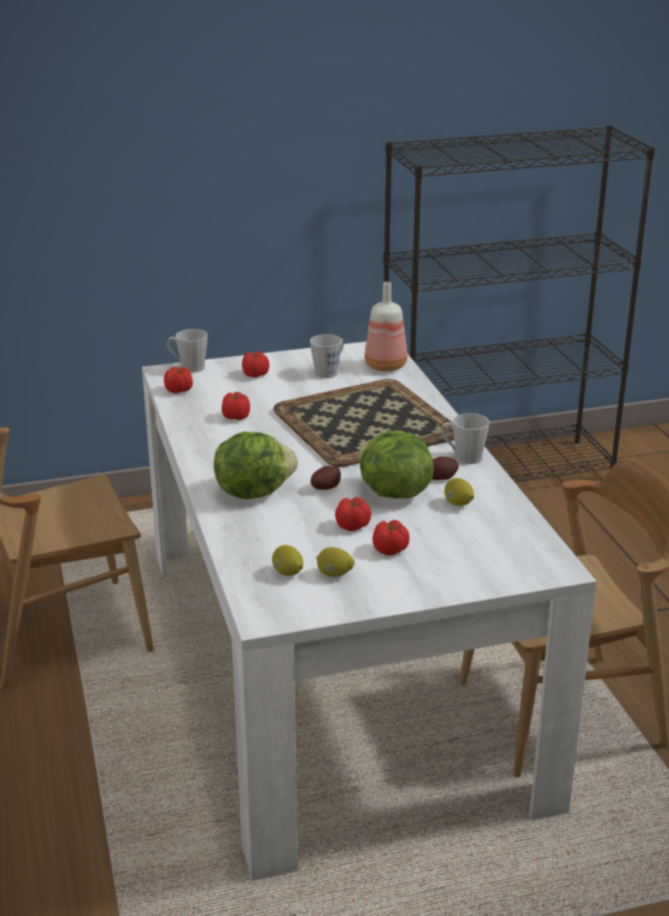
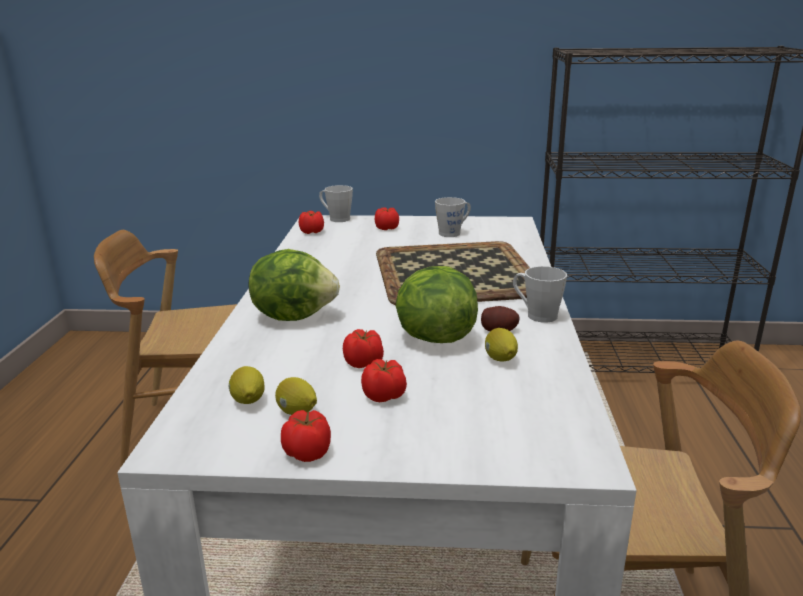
camera: 20 degrees right, 5 degrees down
tomato [222,392,250,420] -> tomato moved to [281,410,331,462]
potato [311,466,341,490] -> none
bottle [364,282,407,371] -> none

